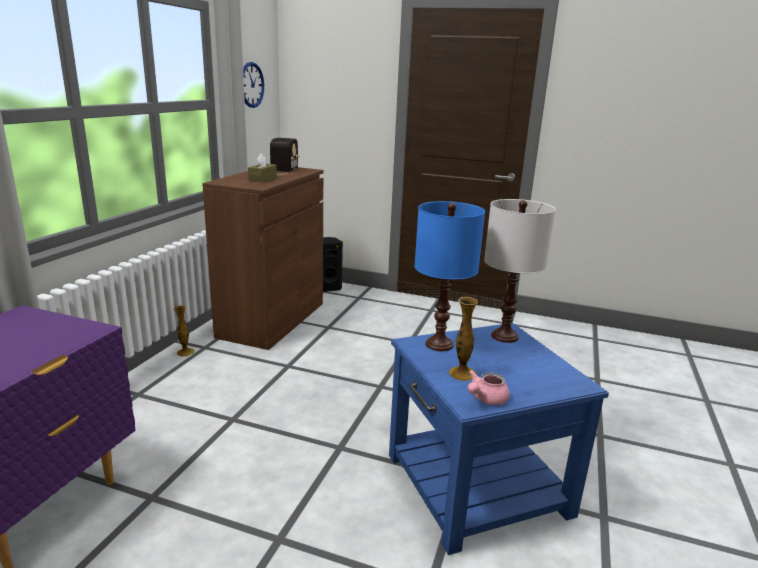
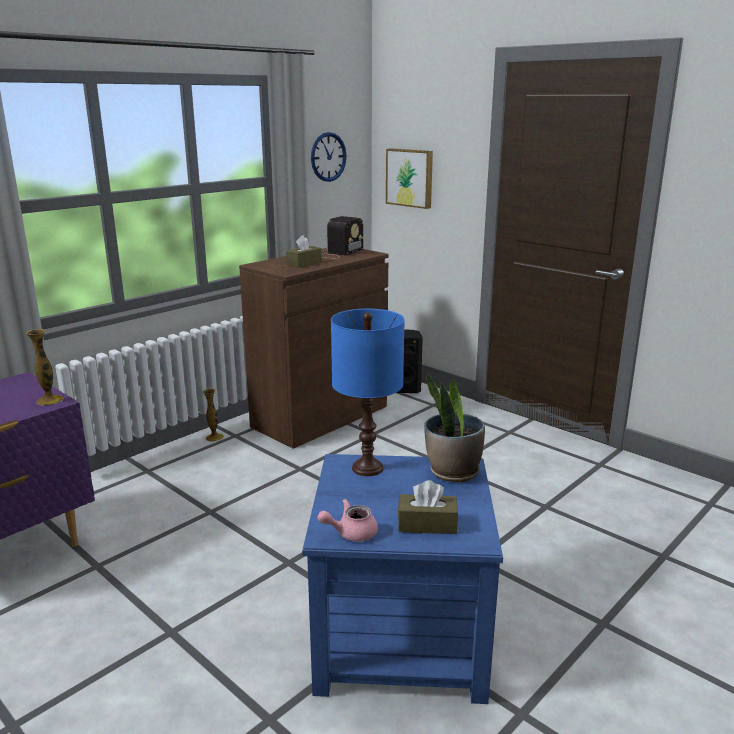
camera: 25 degrees right, 0 degrees up
vase [449,297,478,381] -> vase moved to [26,329,64,406]
white table lamp [484,199,556,343] -> potted plant [424,374,485,482]
none -> picture [386,148,433,209]
none -> brown tissue box [398,480,458,534]

